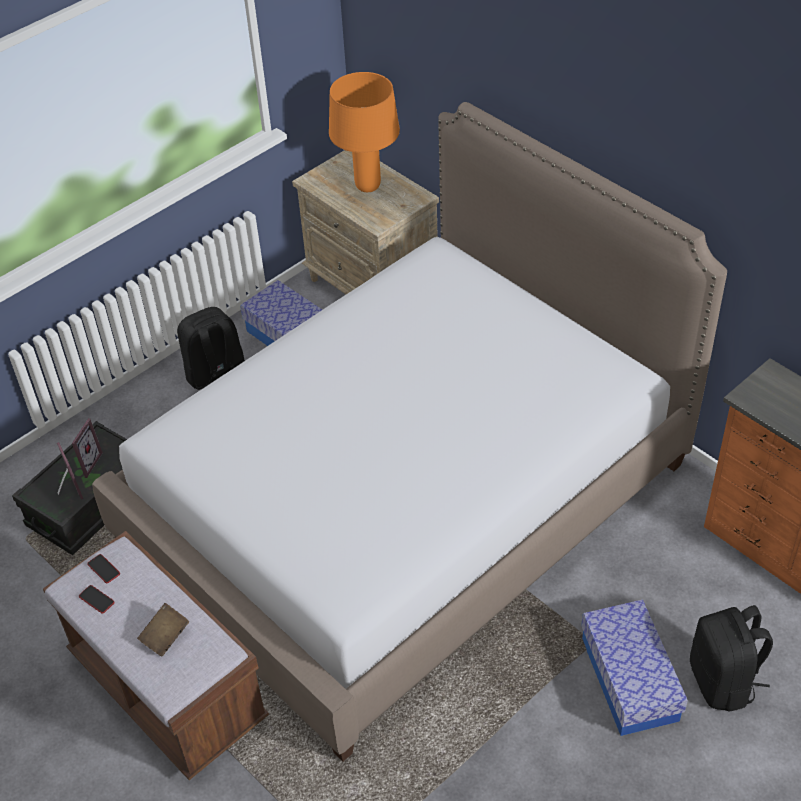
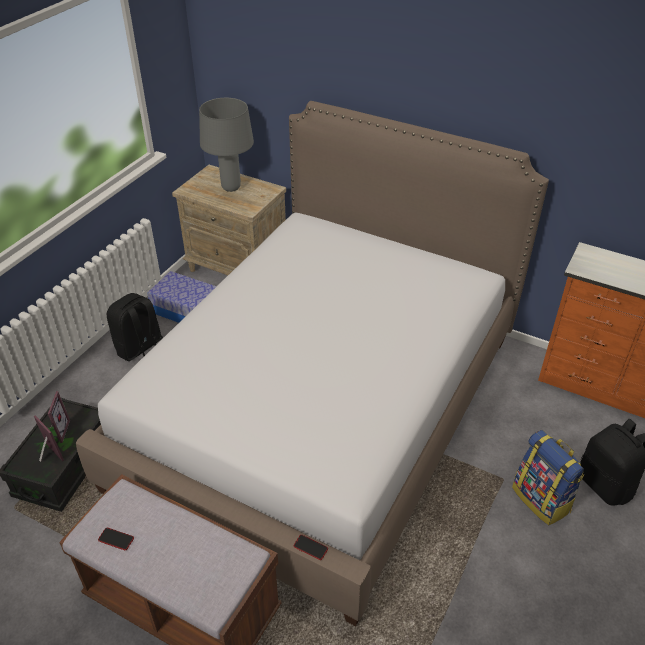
camera: 20 degrees left, 5 degrees down
phone [87,554,120,583] -> phone moved to [294,535,328,560]
brown book [137,603,189,657] -> none
orange table lamp [329,72,400,192] -> grey table lamp [199,98,254,192]
storage box [581,599,688,736] -> backpack [512,430,584,525]

